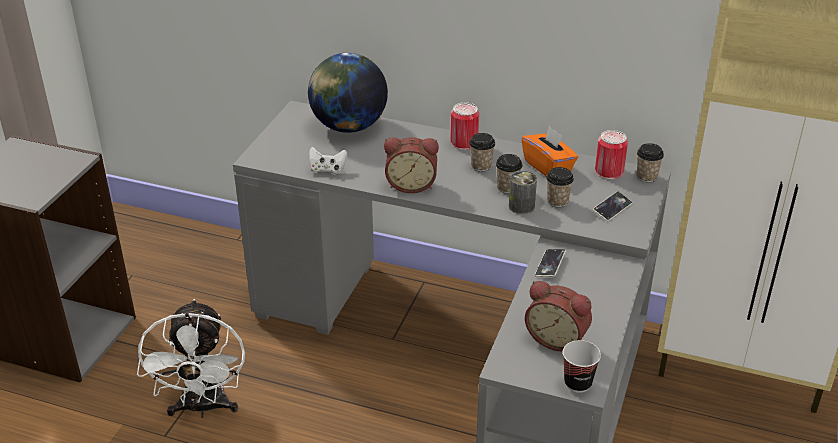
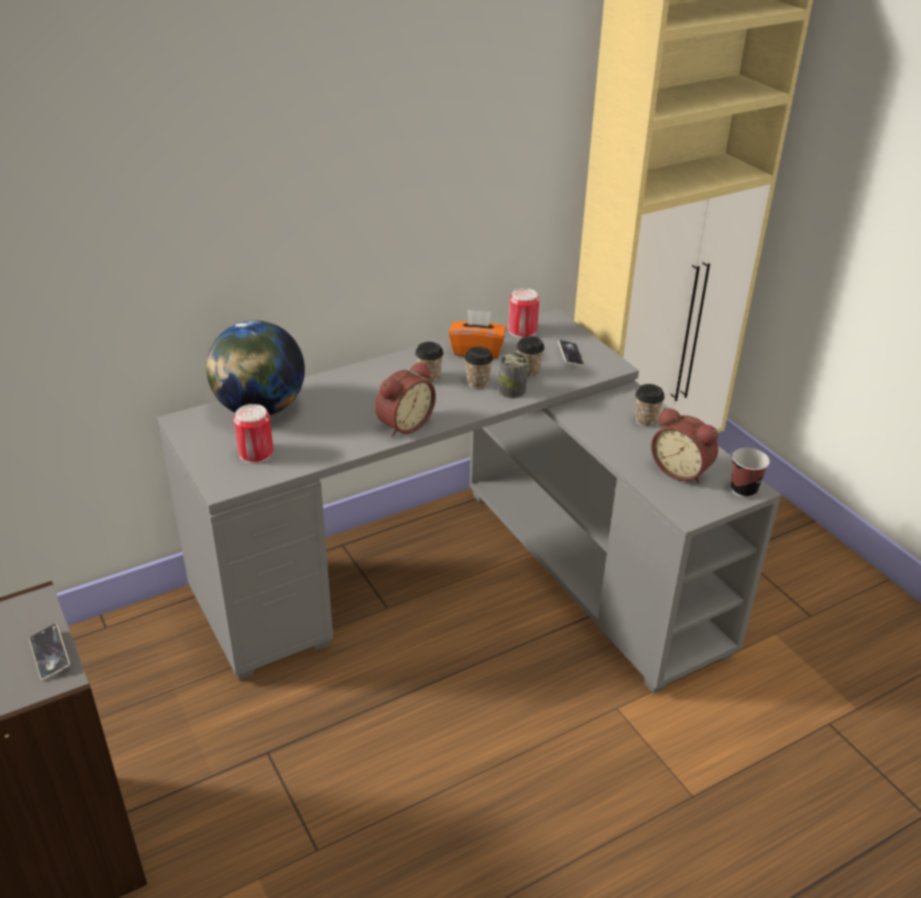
camera: 50 degrees left, 0 degrees up
white fan [137,299,245,418] -> none
white game controller [309,147,347,175] -> none
can [451,102,479,150] -> can moved to [234,404,273,464]
alarm clock [525,281,592,351] -> alarm clock turned 60 degrees clockwise [651,408,718,484]
phone [535,249,566,277] -> phone moved to [29,624,70,680]
cup [637,143,664,183] -> cup moved to [635,384,665,427]

